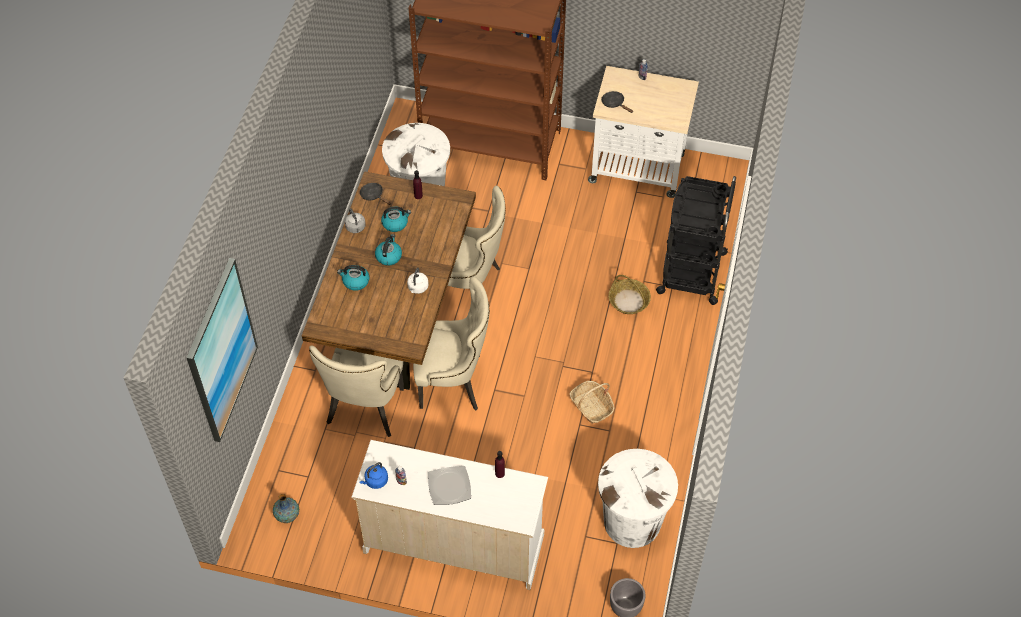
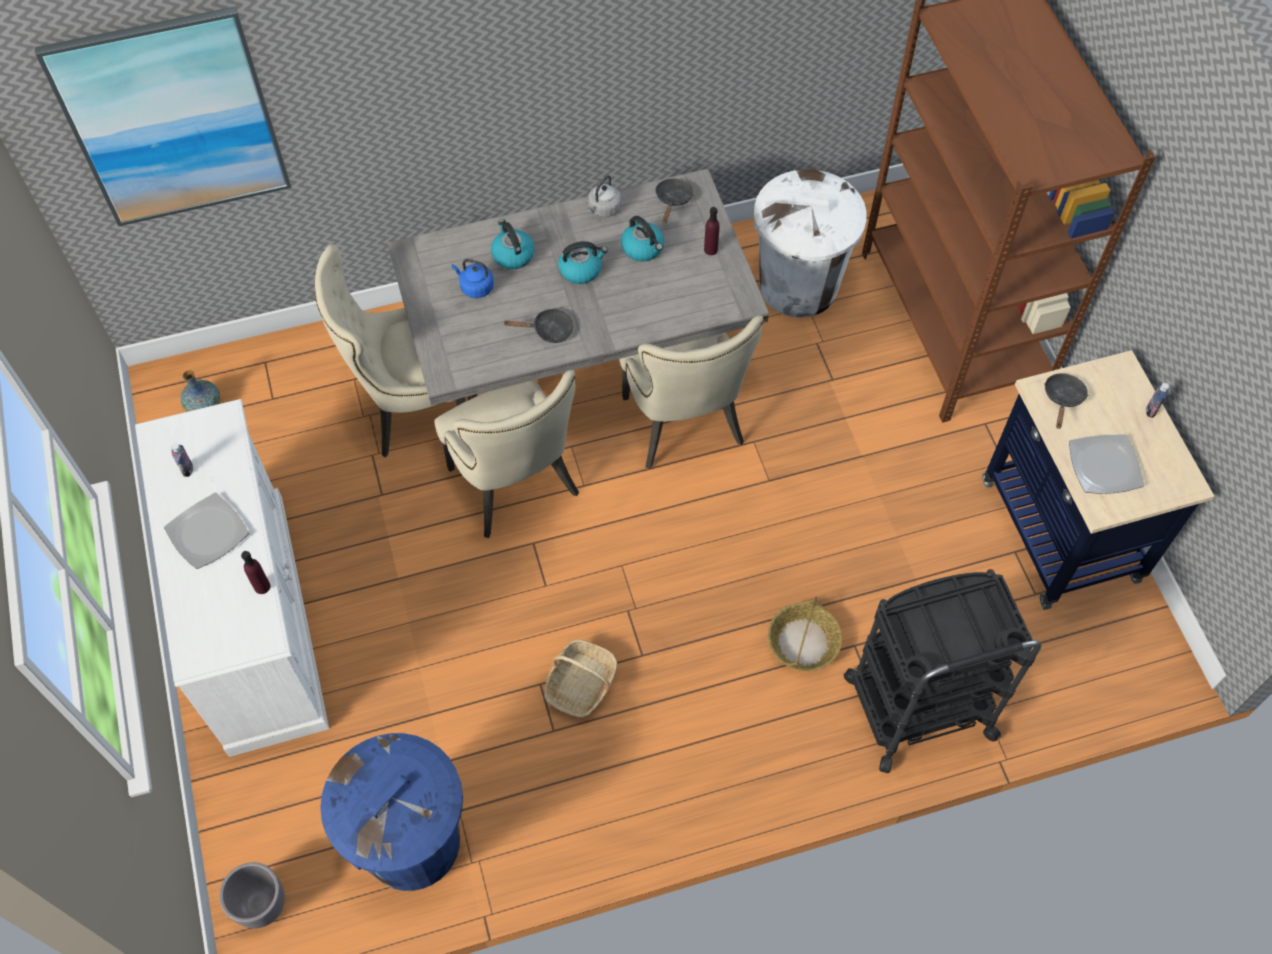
camera: 60 degrees right, 5 degrees up
brown dining table [302,171,476,390] -> grey dining table [387,169,769,405]
blue kettle [359,462,388,489] -> blue kettle moved to [452,259,494,298]
white kettle [407,267,429,294] -> black frying pan [503,308,574,343]
white cart [588,66,699,198] -> blue cart [982,350,1215,610]
white trash can [598,449,678,548] -> blue trash can [320,733,463,891]
none -> plate [1069,434,1144,494]

